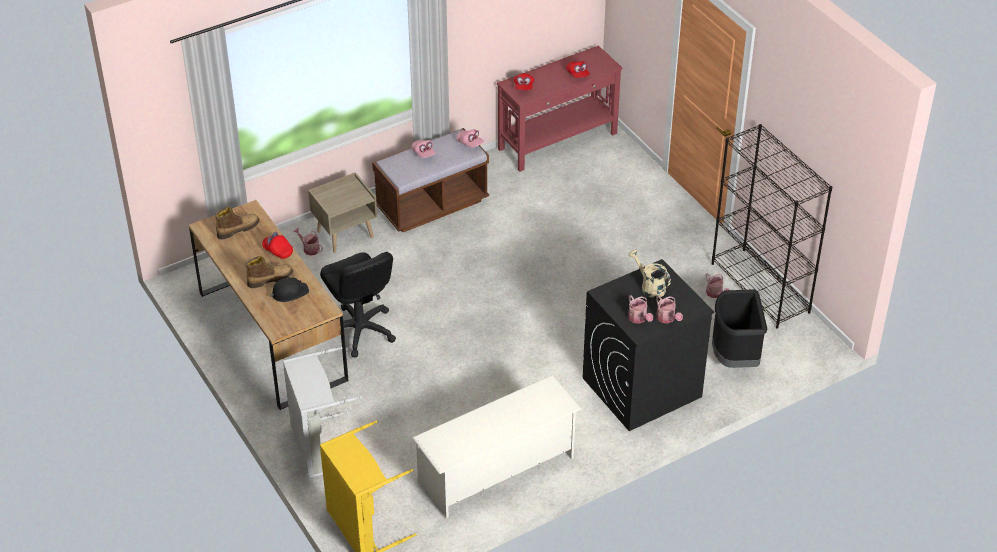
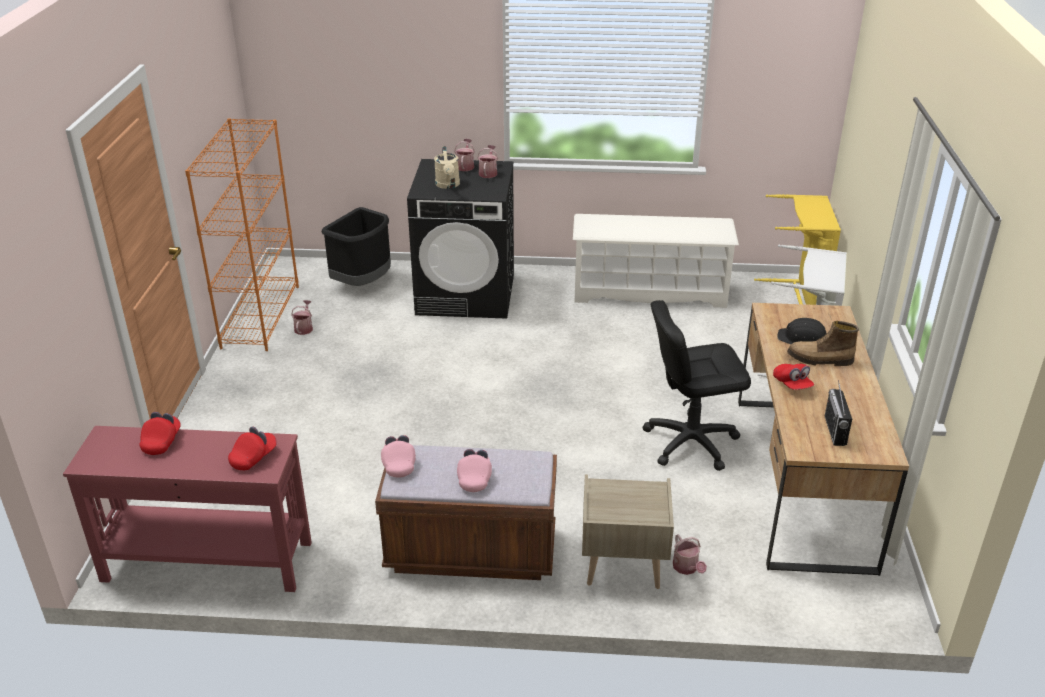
camera: 145 degrees left, 10 degrees down
boot [215,207,260,239] -> radio [825,380,852,446]
black office chair [320,252,396,357] -> black office chair turned 105 degrees counterclockwise [642,300,751,471]
black bookcase [712,124,832,329] -> orange bookcase [185,118,299,351]

